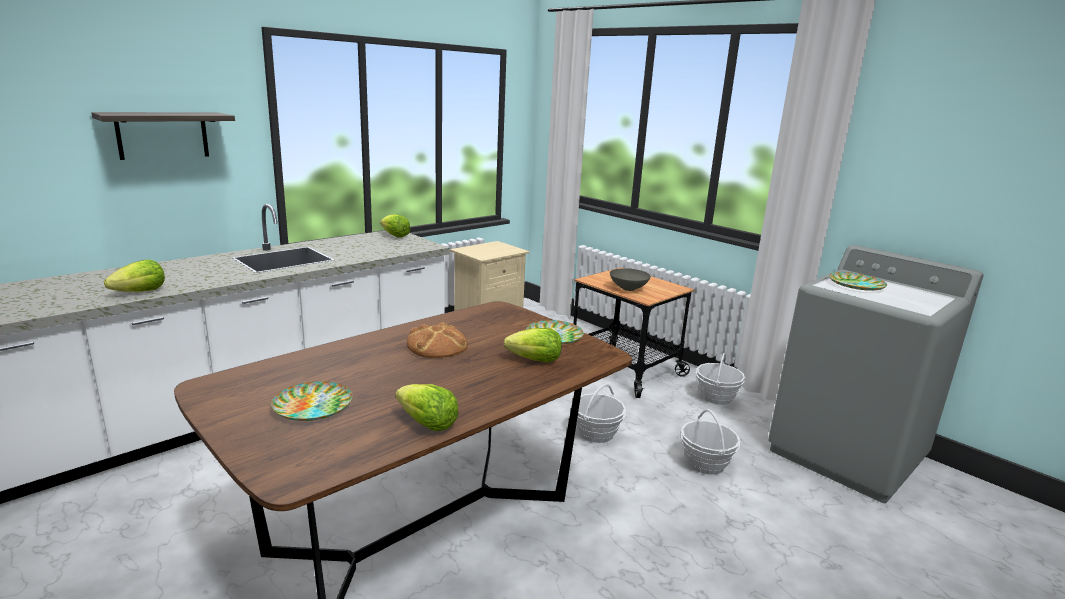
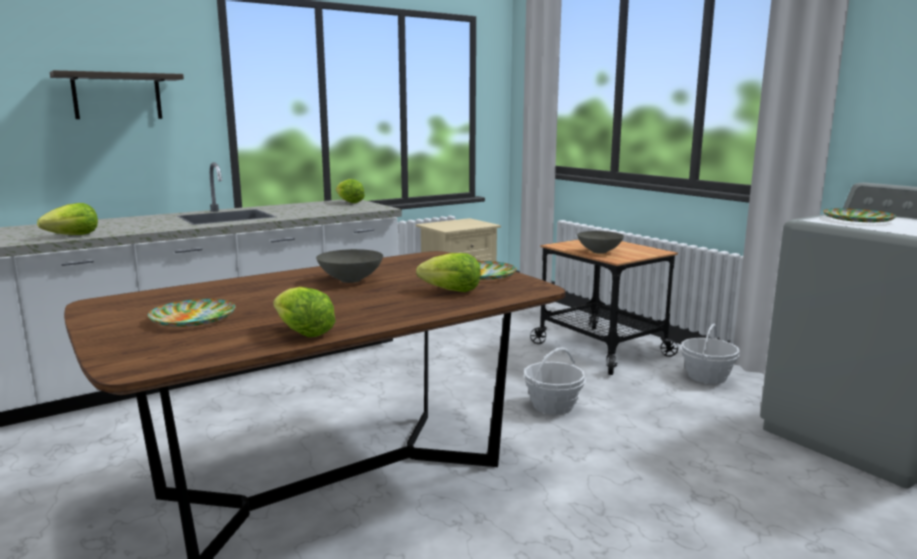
camera: 10 degrees right, 5 degrees down
bread [407,322,468,358] -> grey bowl [316,249,383,283]
basket [680,409,740,475] -> none

